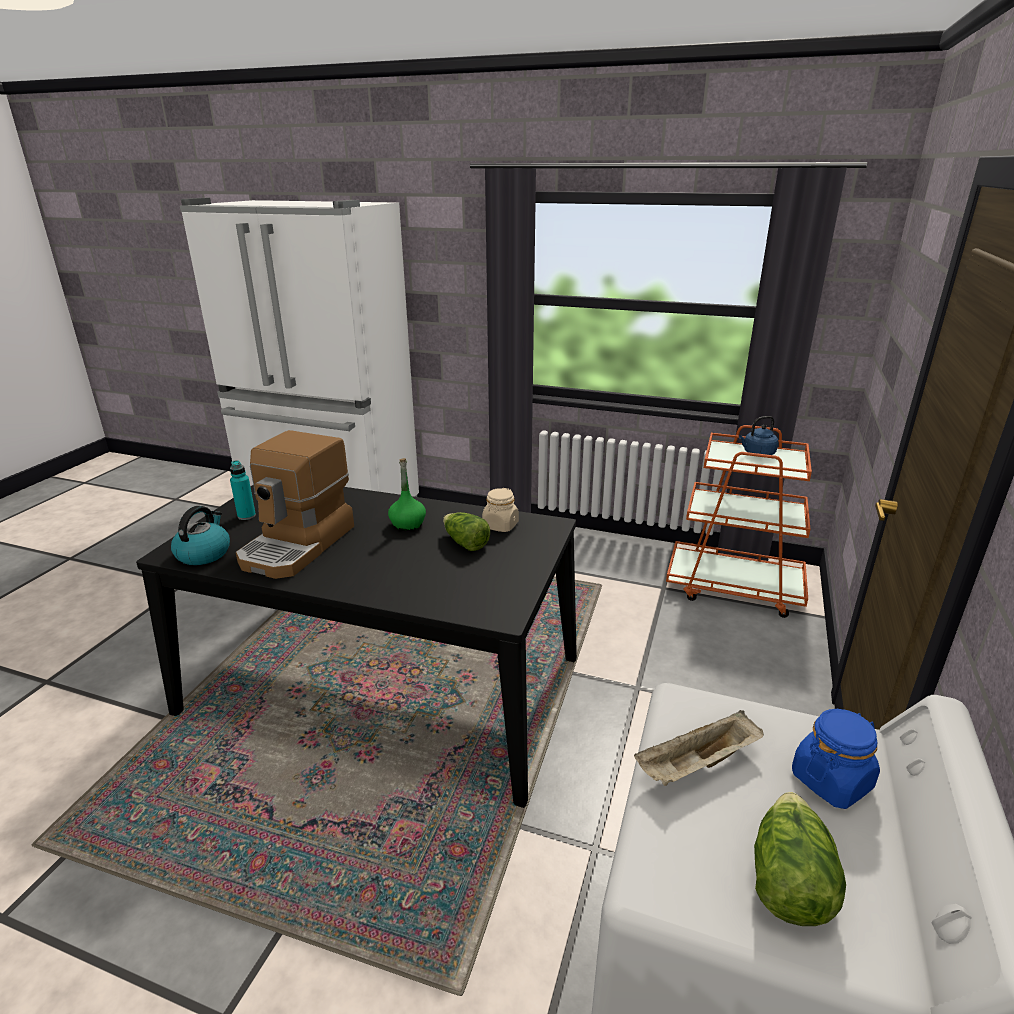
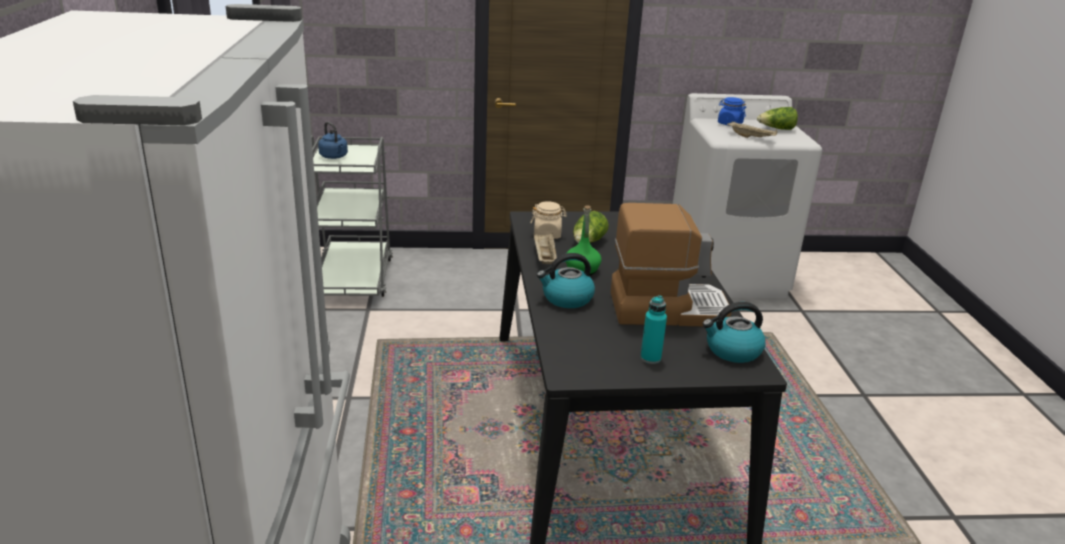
camera: 115 degrees left, 0 degrees up
orange cart [666,425,812,618] -> grey cart [311,135,393,297]
none -> beige tray [534,233,557,264]
none -> kettle [537,253,595,308]

